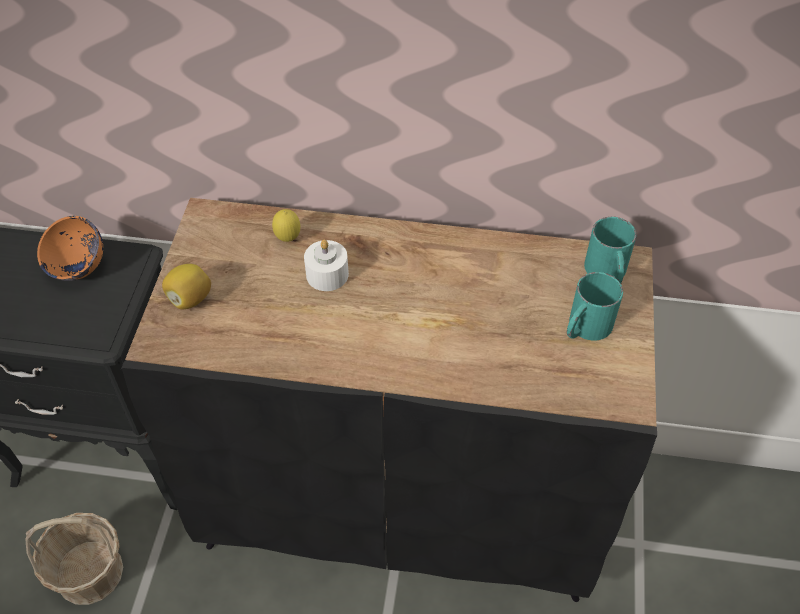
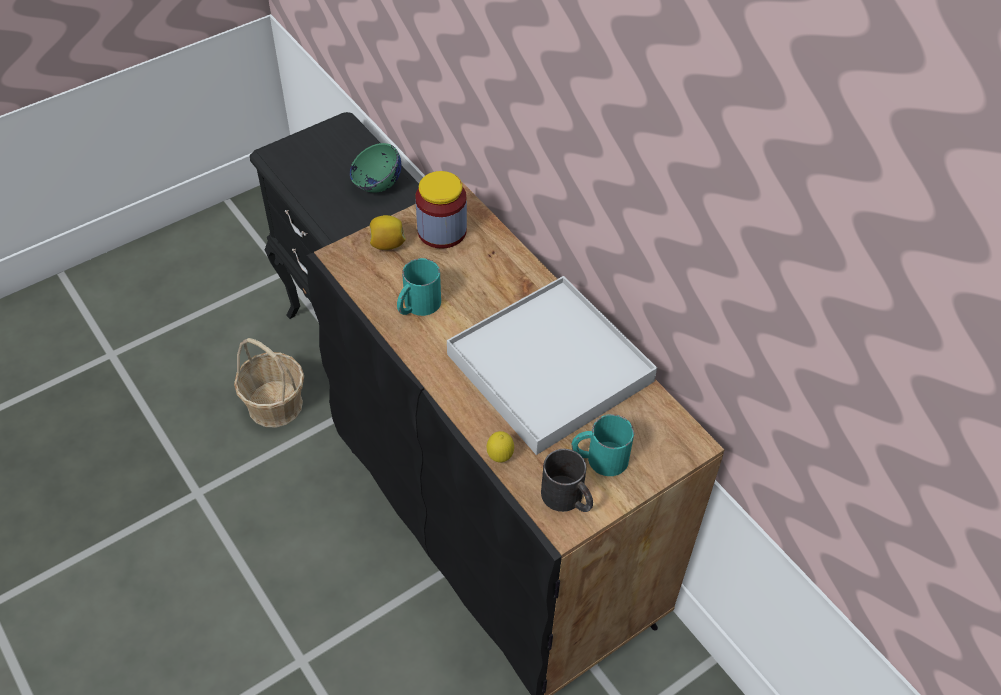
camera: 45 degrees right, 0 degrees up
orange bowl [37,216,103,281] -> green bowl [350,143,401,193]
lemon [272,209,300,242] -> lemon moved to [486,431,514,462]
white candle [304,240,349,291] -> none
turquoise mug [584,217,636,284] -> turquoise mug moved to [397,258,441,316]
none -> jar [415,171,467,249]
none -> white tray [447,276,657,455]
none -> black mug [541,449,593,512]

